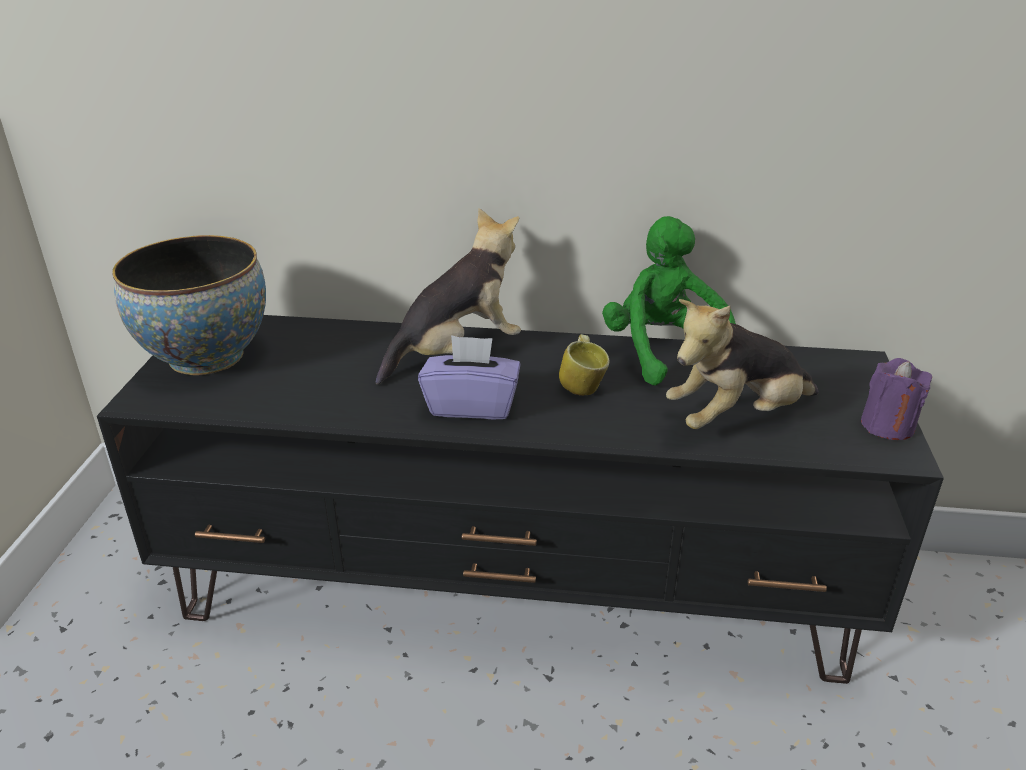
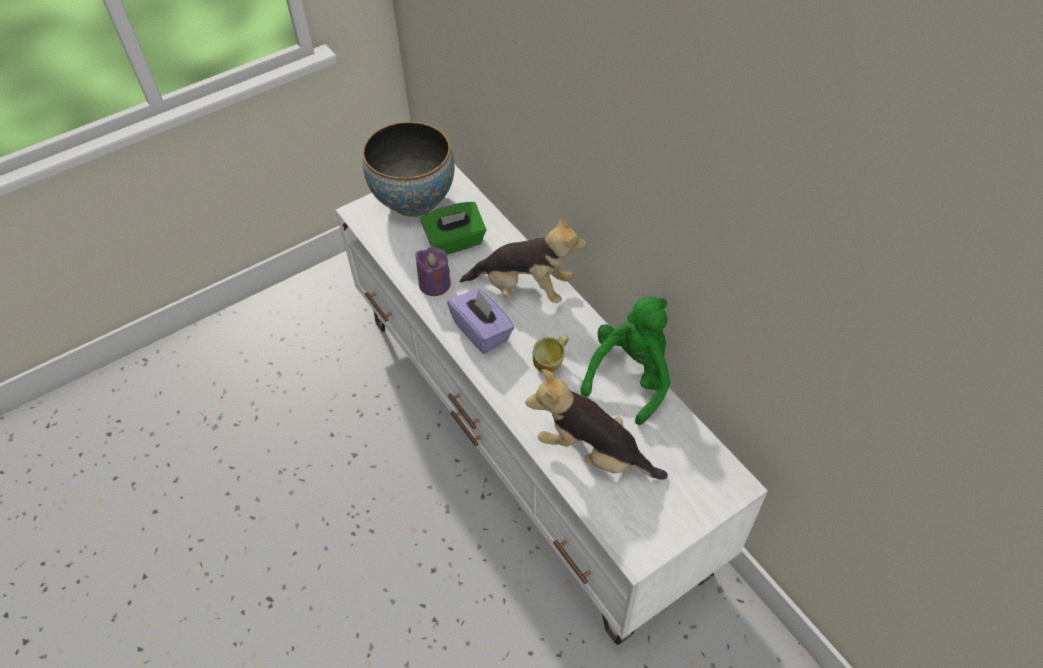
camera: 50 degrees right, 20 degrees up
black tv stand [97,315,944,684] -> white tv stand [335,164,768,645]
purple candle [861,358,932,440] -> purple candle moved to [415,247,451,296]
none -> green tissue box [420,202,487,255]

